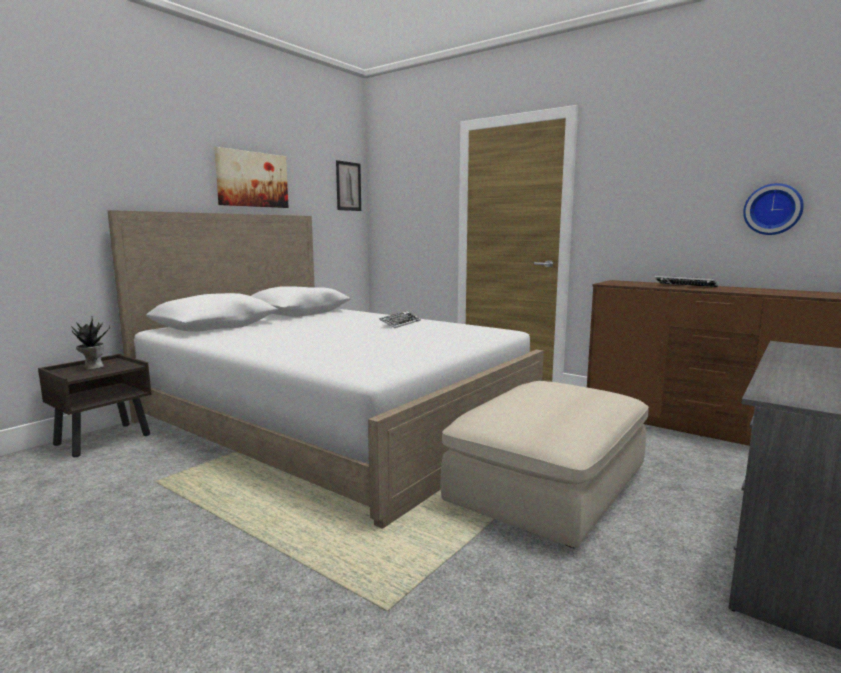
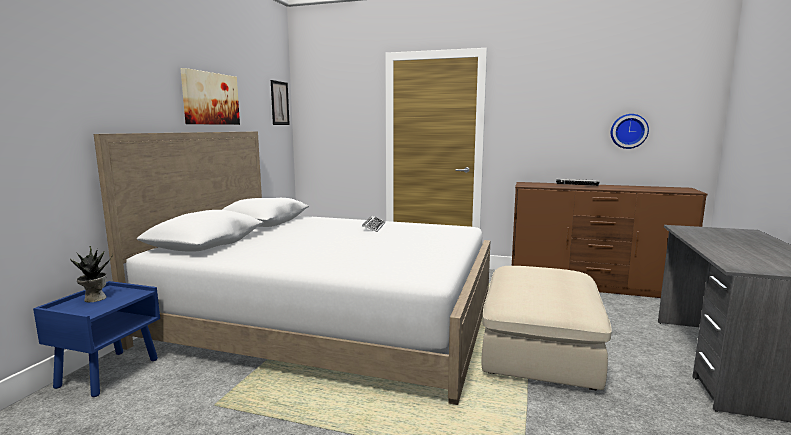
camera: 20 degrees left, 0 degrees up
brown nightstand [38,354,151,457] -> blue nightstand [33,281,160,397]

